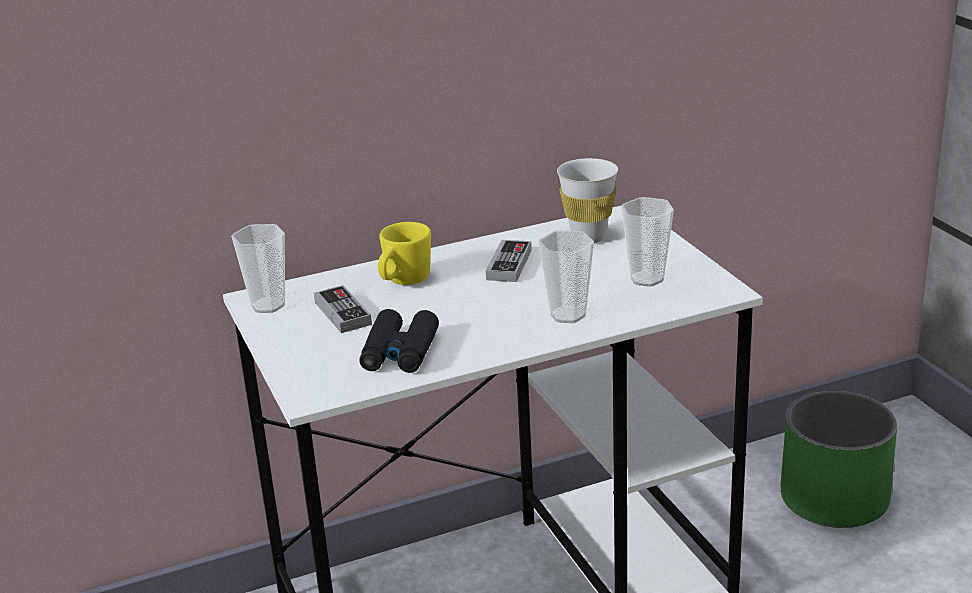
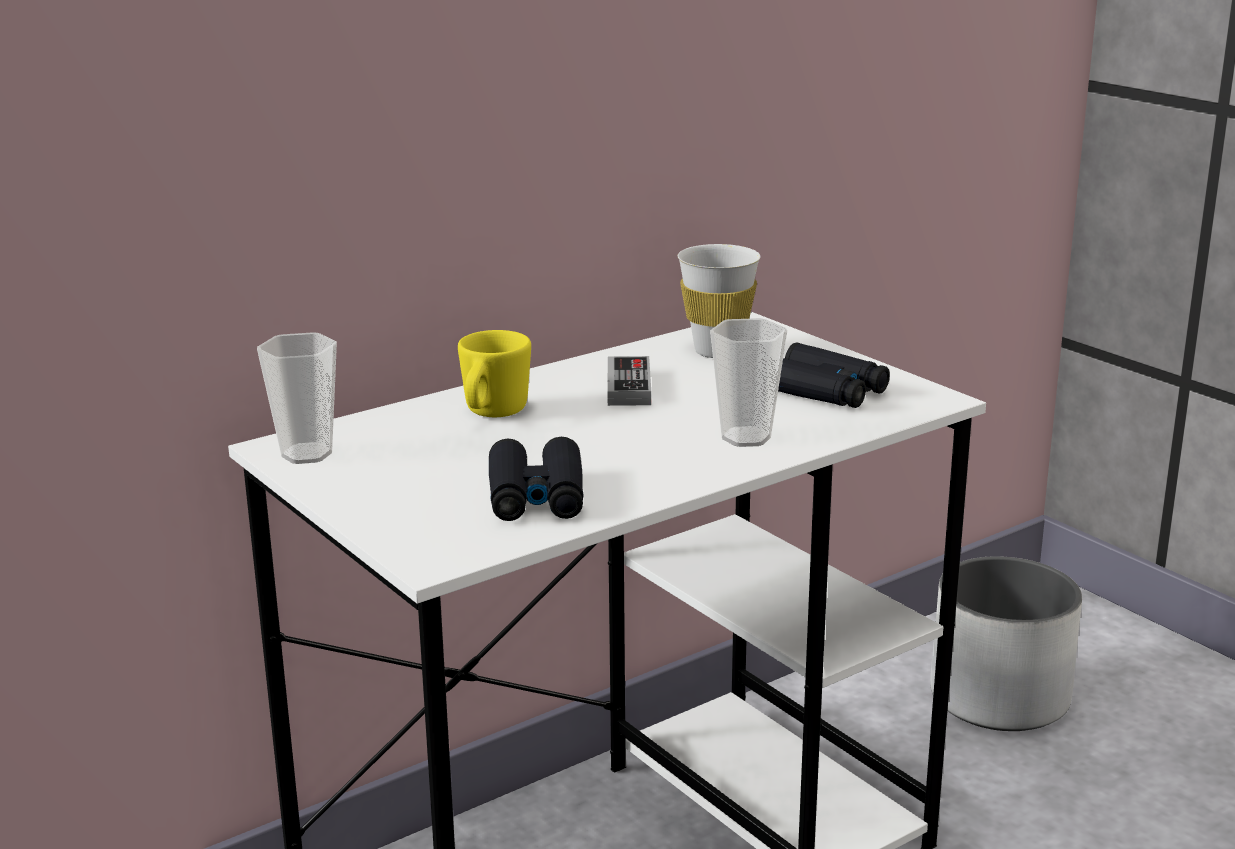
camera: 15 degrees left, 5 degrees down
game controller [314,285,372,333] -> none
cup [621,197,674,287] -> black binoculars [778,343,890,408]
green planter [781,391,897,528] -> white planter [930,556,1082,731]

